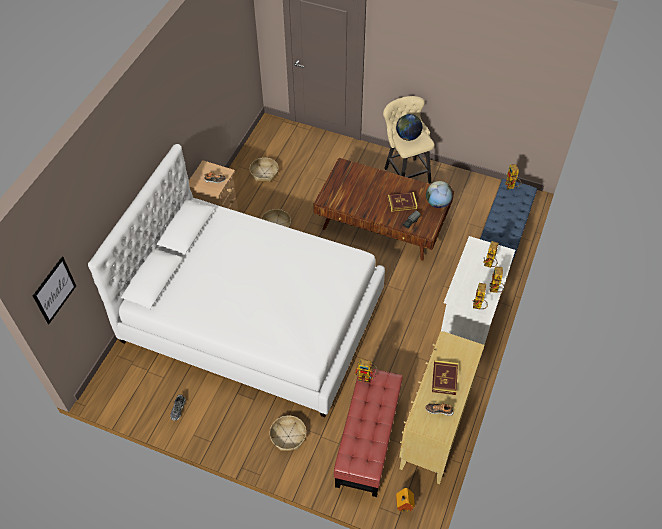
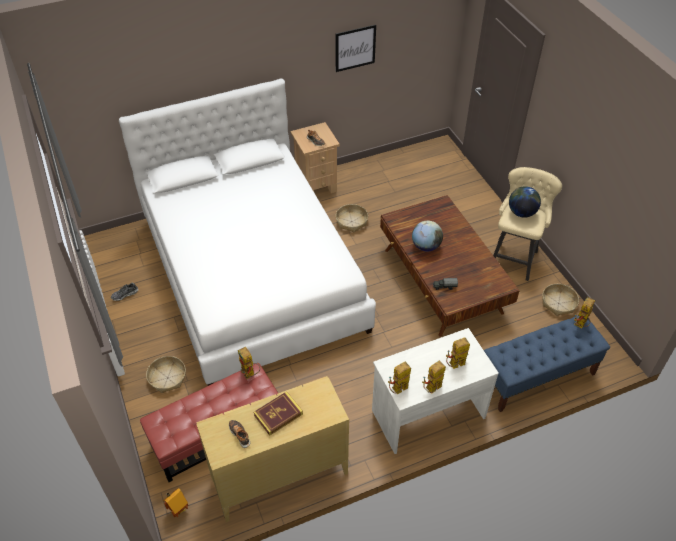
camera: 45 degrees right, 5 degrees down
picture [33,257,76,324] -> picture moved to [336,24,376,72]
basket [249,157,278,182] -> basket moved to [542,284,579,316]
book [387,192,418,212] -> none
globe [426,181,453,208] -> globe moved to [412,221,443,252]

